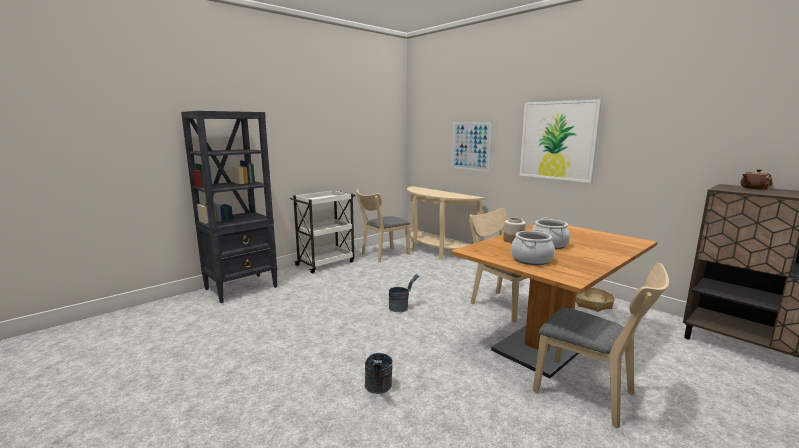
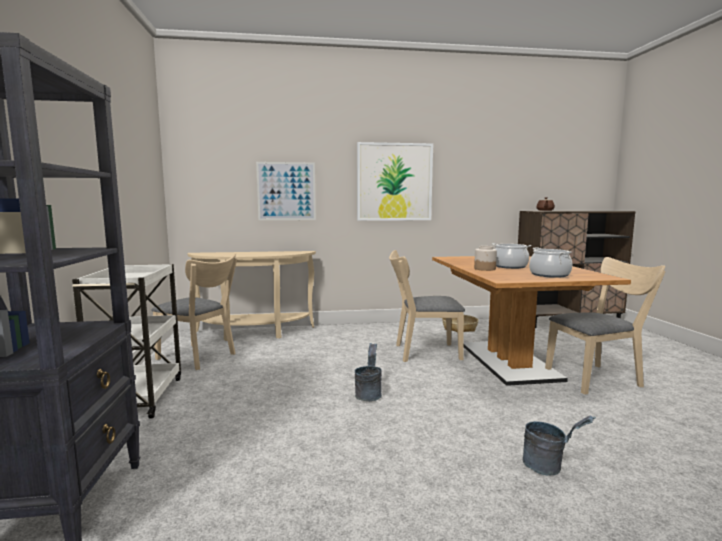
camera: 55 degrees left, 5 degrees down
beige chair [356,189,410,262] -> beige chair turned 60 degrees counterclockwise [151,253,237,370]

